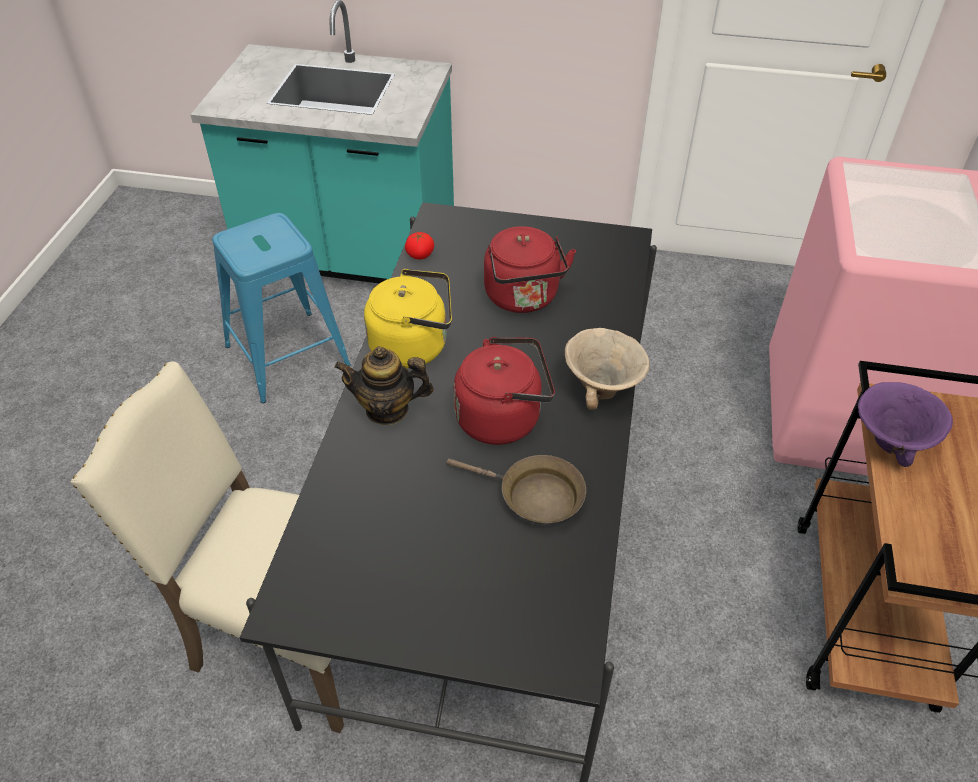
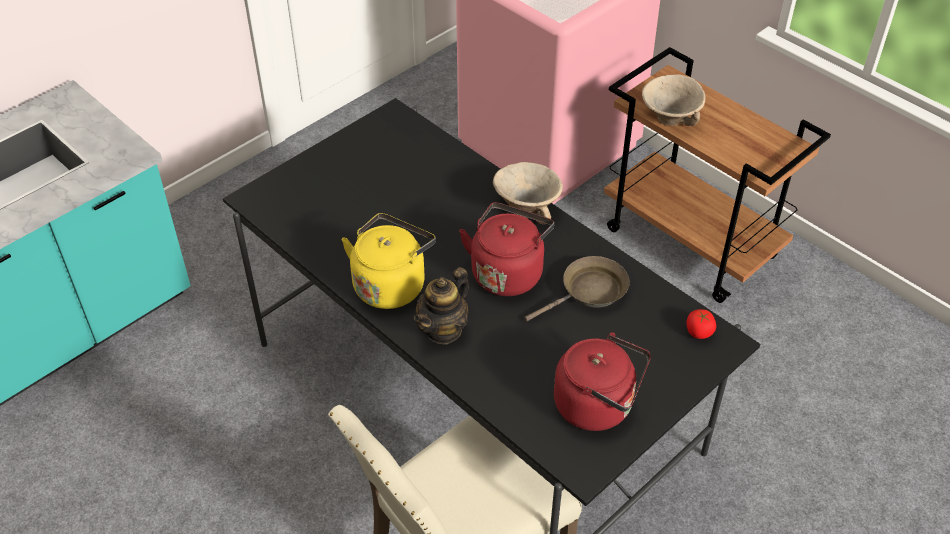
camera: 55 degrees left, 0 degrees up
blue stool [212,213,351,403] -> none
tomato [405,232,434,260] -> tomato moved to [686,309,716,339]
red kettle [484,226,576,313] -> red kettle moved to [554,332,651,431]
purple bowl [858,382,953,467] -> beige bowl [642,74,706,126]

